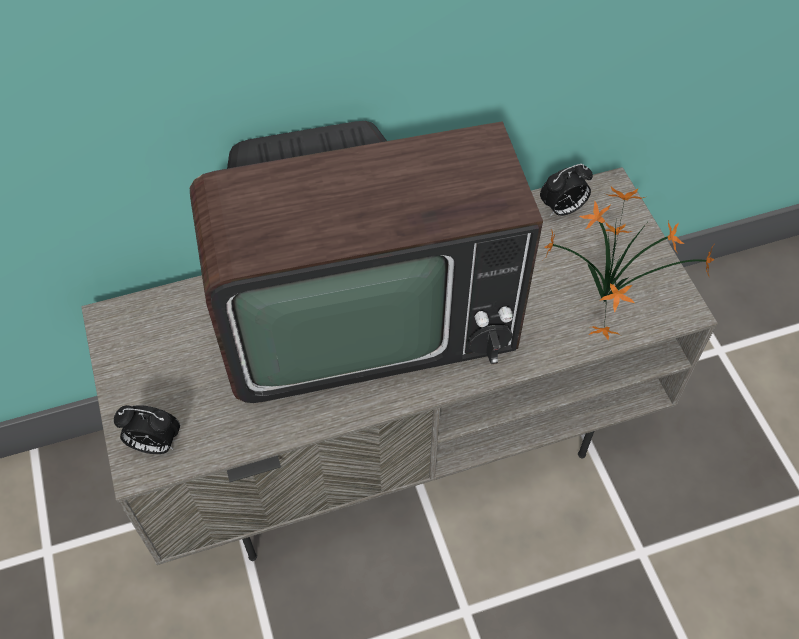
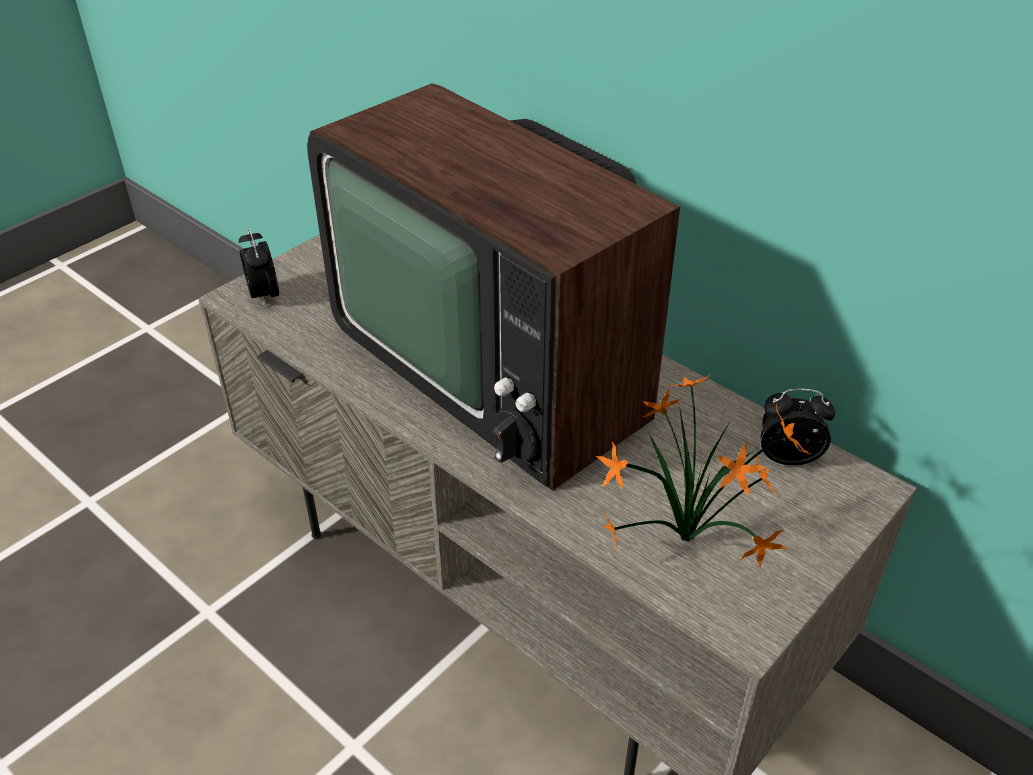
camera: 60 degrees right, 15 degrees down
alarm clock [540,164,593,216] -> alarm clock turned 150 degrees clockwise [760,389,835,465]

